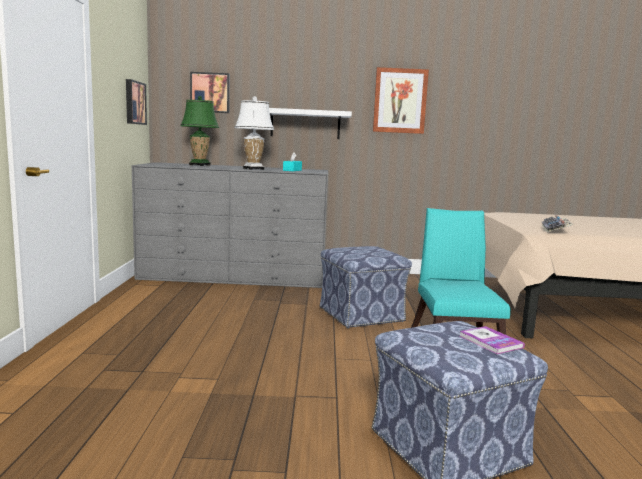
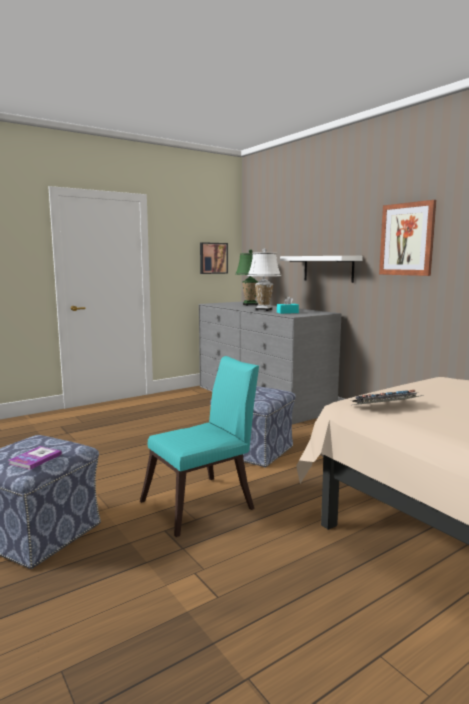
camera: 55 degrees right, 0 degrees up
picture [190,72,230,113] -> none

